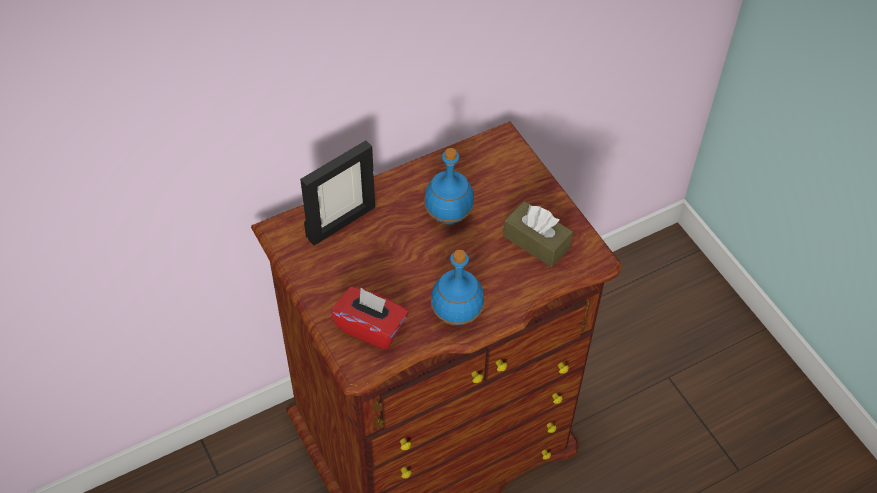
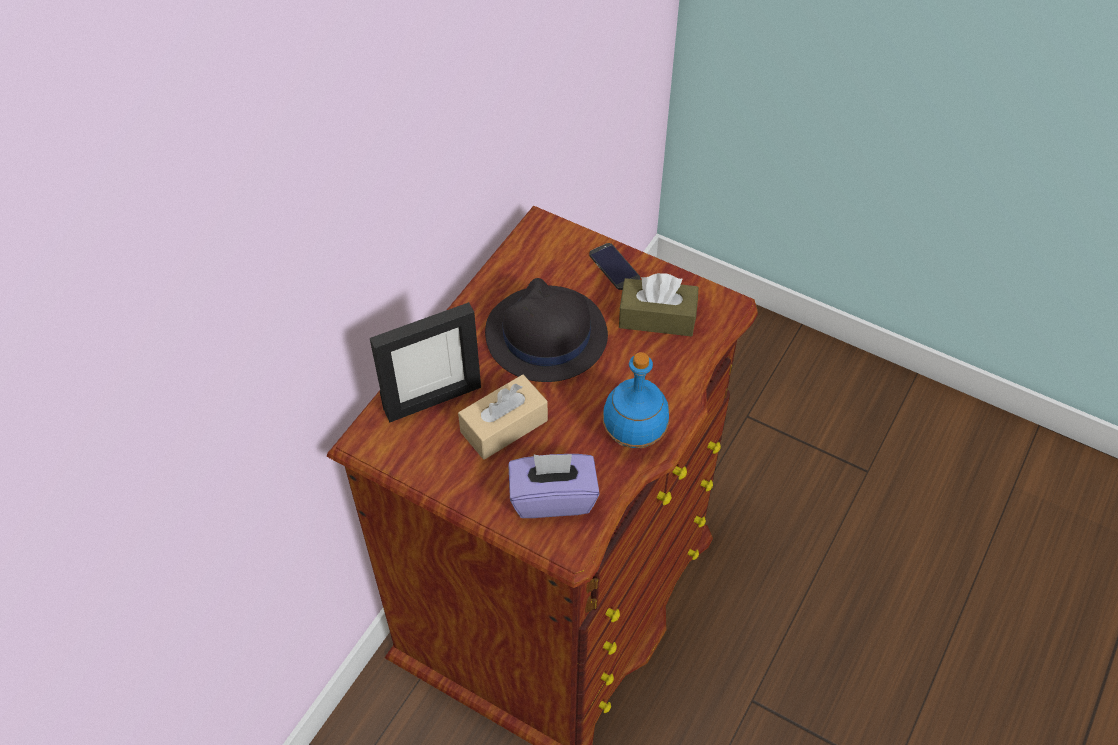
camera: 30 degrees left, 0 degrees up
picture frame [300,140,375,246] -> picture frame turned 45 degrees clockwise [370,302,481,422]
red tissue box [331,286,409,350] -> purple tissue box [508,454,600,518]
blue bottle [424,148,474,225] -> black hat [485,278,608,382]
none -> beige tissue box [458,374,548,460]
none -> phone [589,243,640,290]

